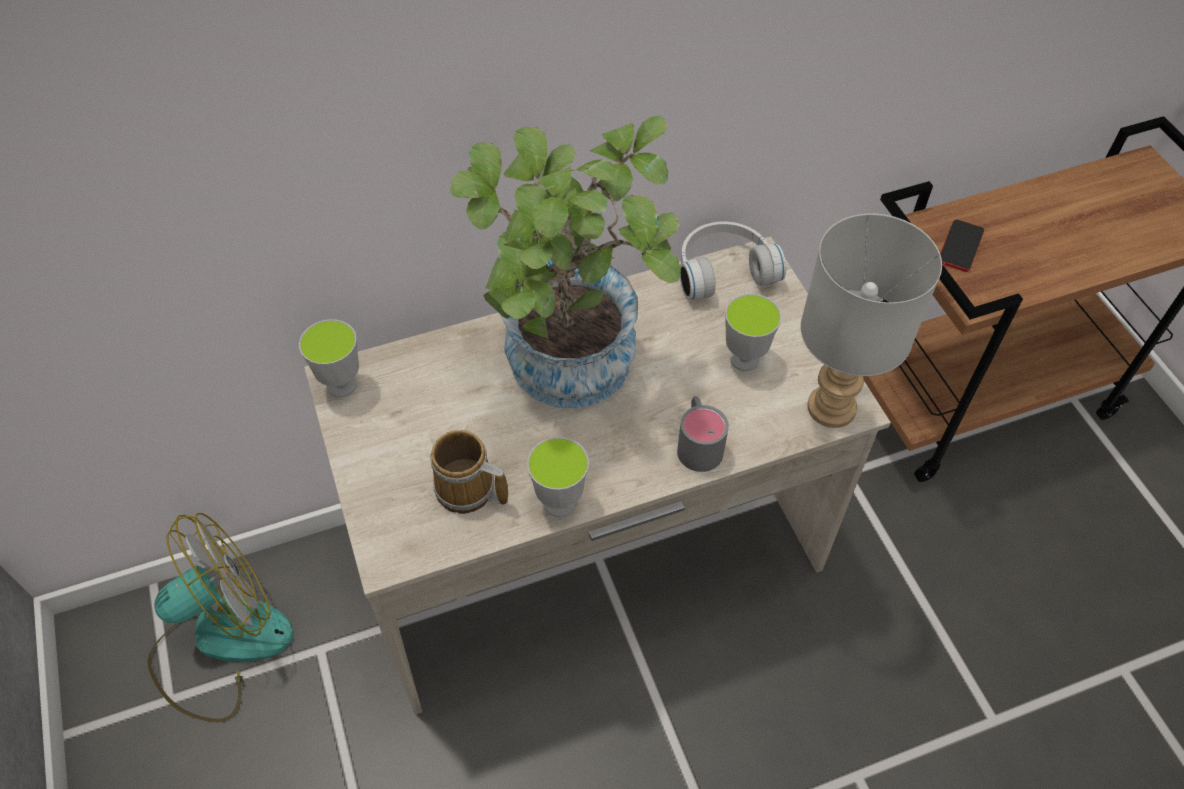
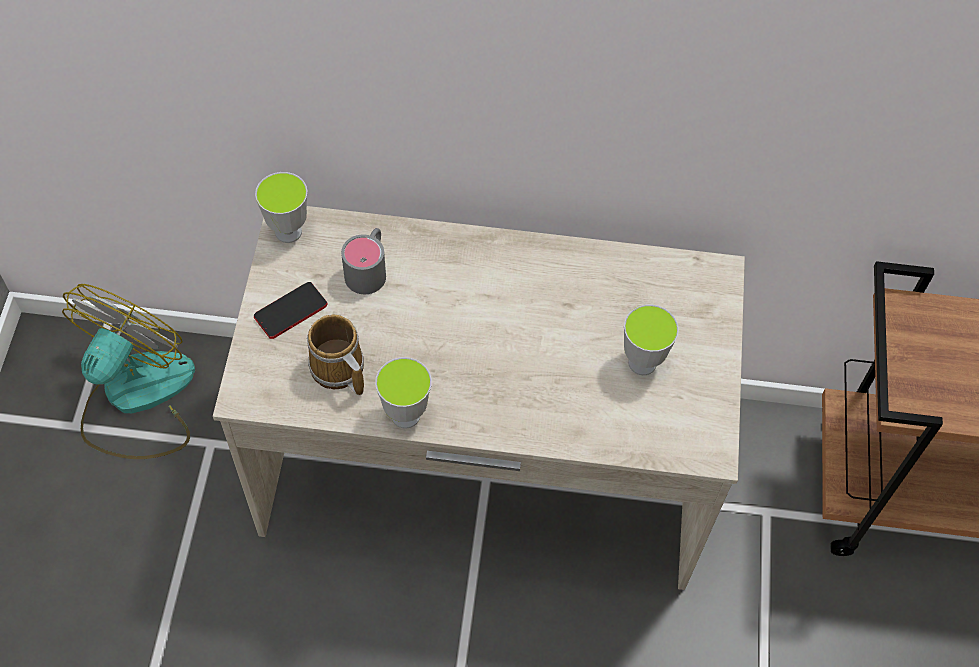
camera: 25 degrees right, 5 degrees up
fan [148,513,294,723] -> fan turned 60 degrees counterclockwise [62,284,195,459]
potted plant [450,116,681,408] -> none
grey mug [677,396,729,472] -> grey mug moved to [341,228,386,294]
white headphones [680,221,786,300] -> none
grey table lamp [800,213,942,428] -> none
phone [940,219,984,272] -> phone moved to [254,282,327,339]

